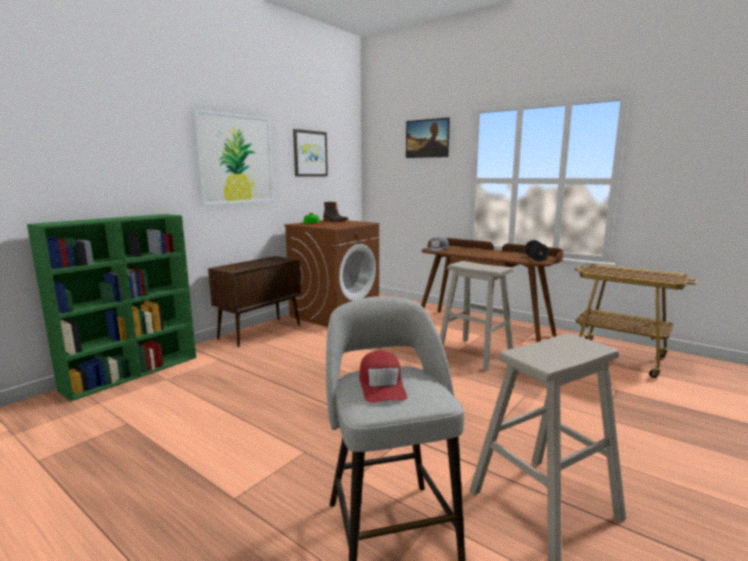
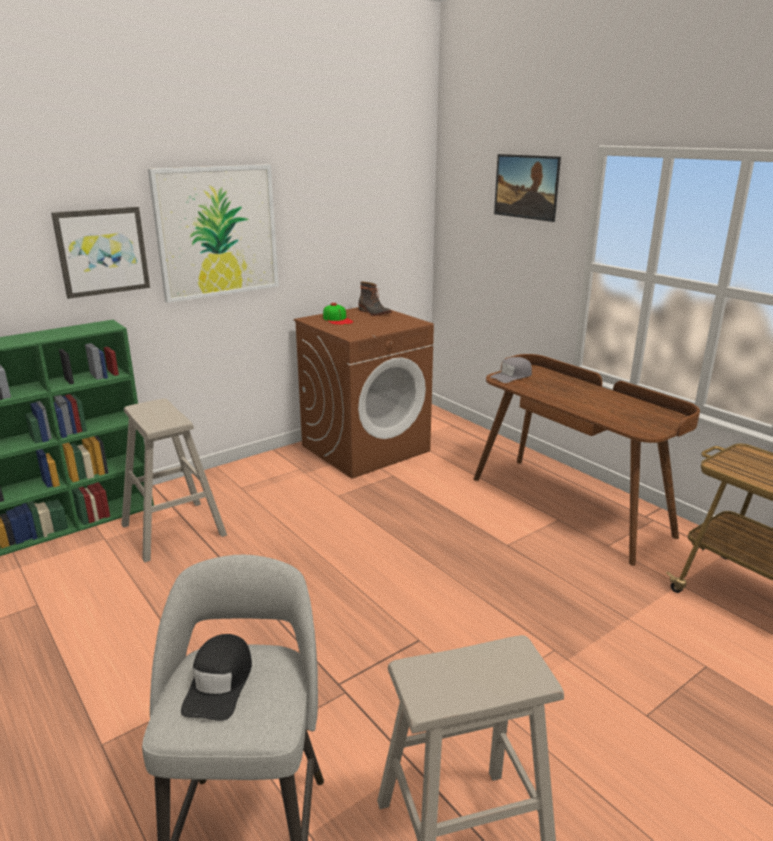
camera: 15 degrees right, 10 degrees up
brown cabinet [208,256,301,347] -> none
picture [293,129,328,177] -> picture moved to [51,207,150,299]
red cap [359,351,407,403] -> black cap [181,634,252,721]
beige stool [440,261,513,371] -> beige stool moved to [121,398,227,562]
black dumbbell [525,240,549,262] -> none

